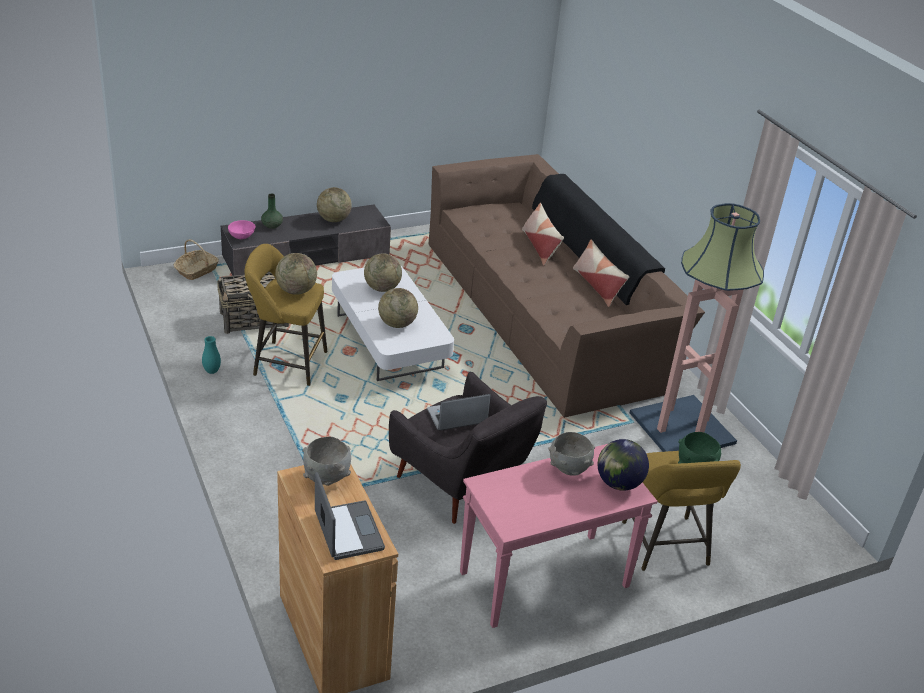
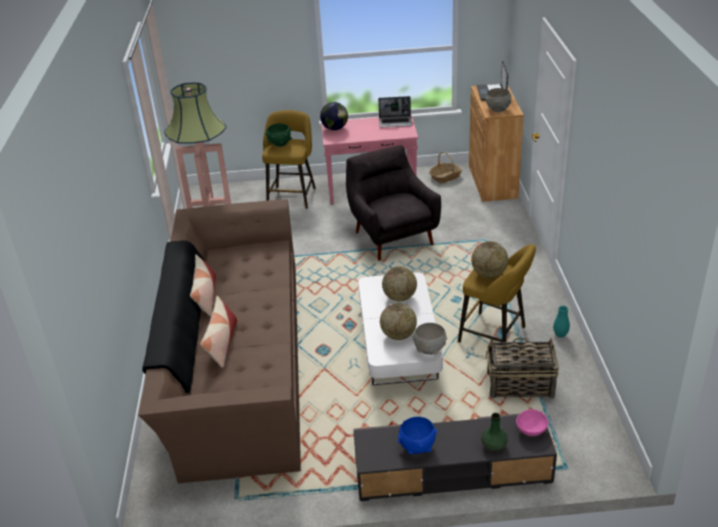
camera: 155 degrees left, 0 degrees up
basket [174,239,219,280] -> basket moved to [429,152,463,184]
globe [317,187,352,222] -> blue bowl [398,417,437,455]
laptop [427,394,491,430] -> laptop moved to [378,96,412,128]
grey bowl [548,432,595,476] -> grey bowl moved to [412,323,447,355]

